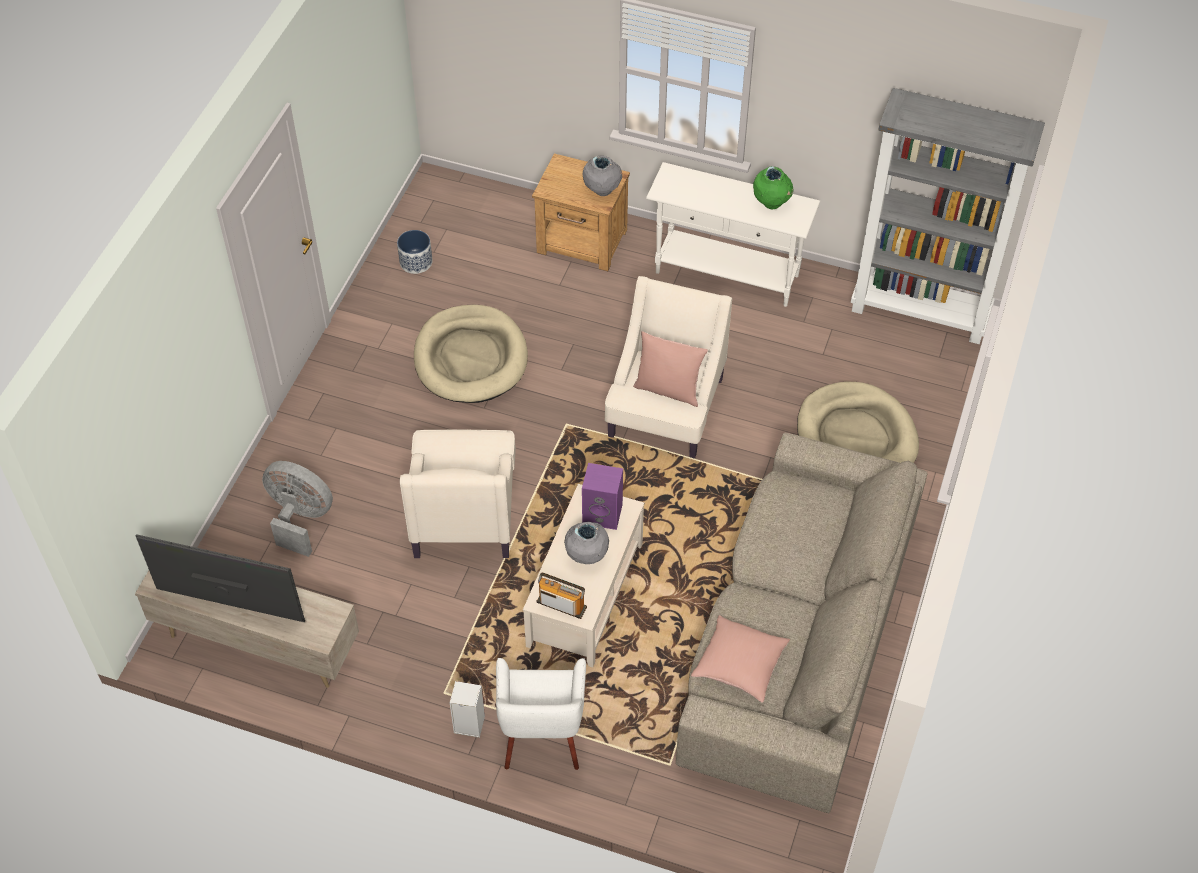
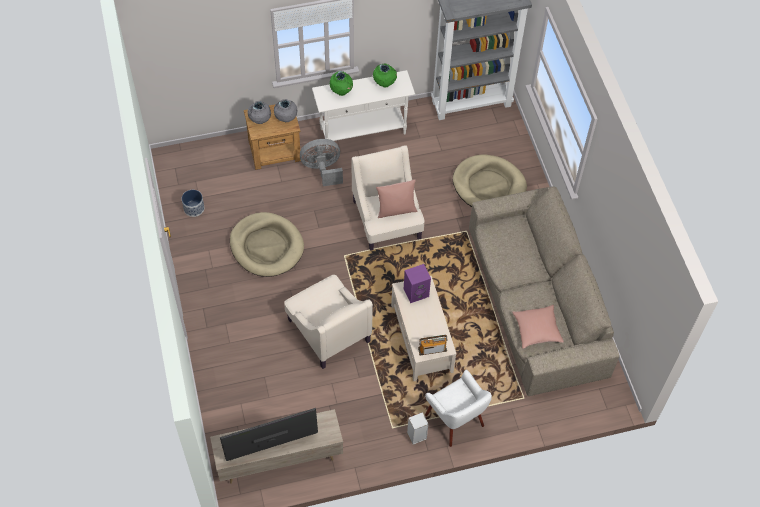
camera: 35 degrees left, 5 degrees up
grey fan [262,461,333,557] -> grey fan moved to [300,139,343,186]
grey vase [564,522,609,564] -> grey vase moved to [248,101,271,124]
none -> green vase [330,71,353,96]

